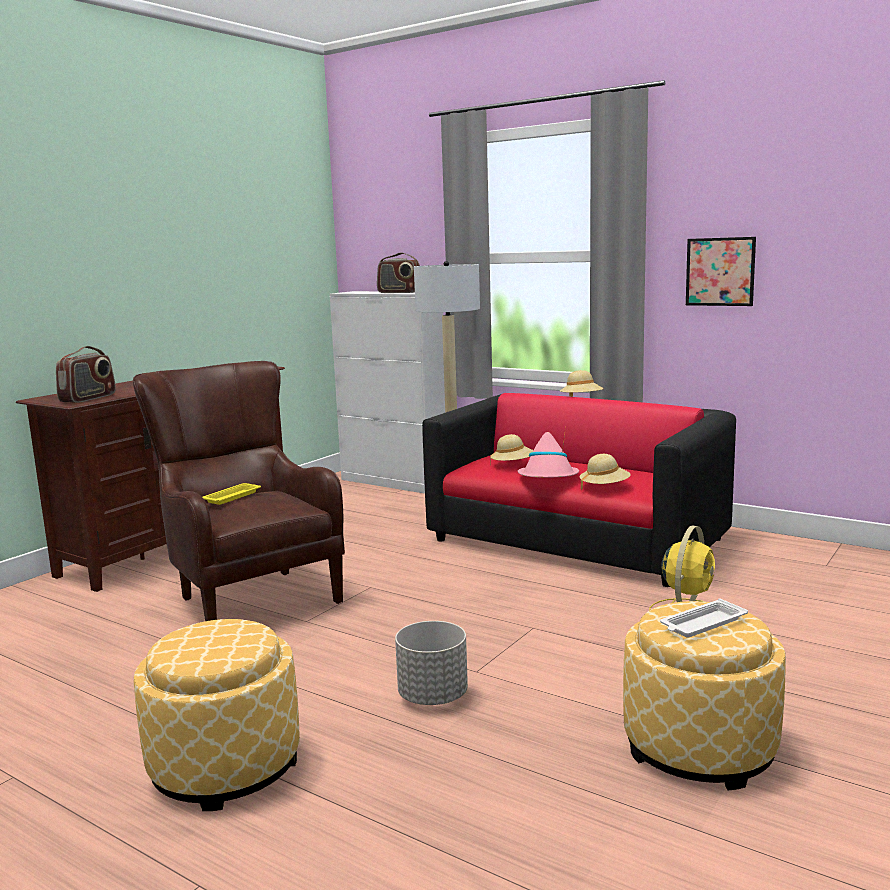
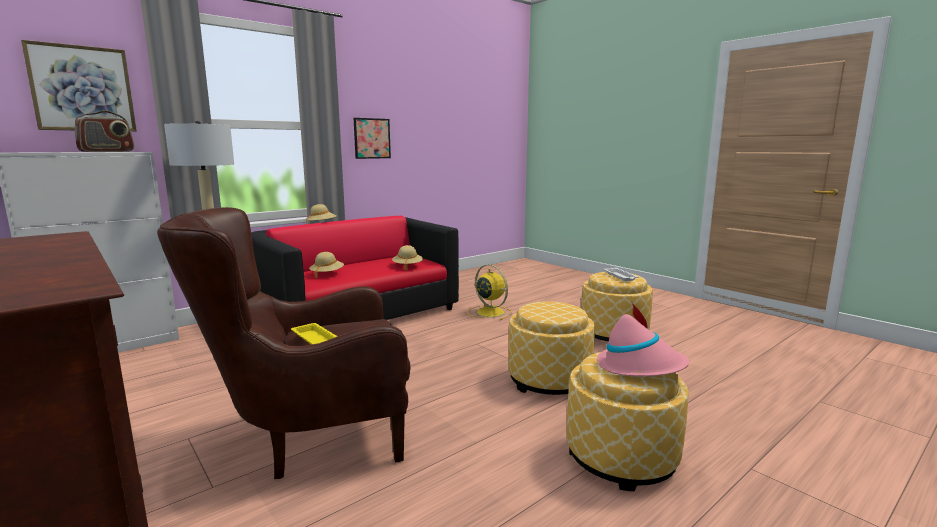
camera: 75 degrees left, 0 degrees up
radio [56,346,116,403] -> none
grey planter [395,621,468,705] -> ottoman [508,301,595,395]
pink hat [518,427,579,478] -> pink hat moved to [597,303,689,376]
none -> picture [21,40,137,131]

